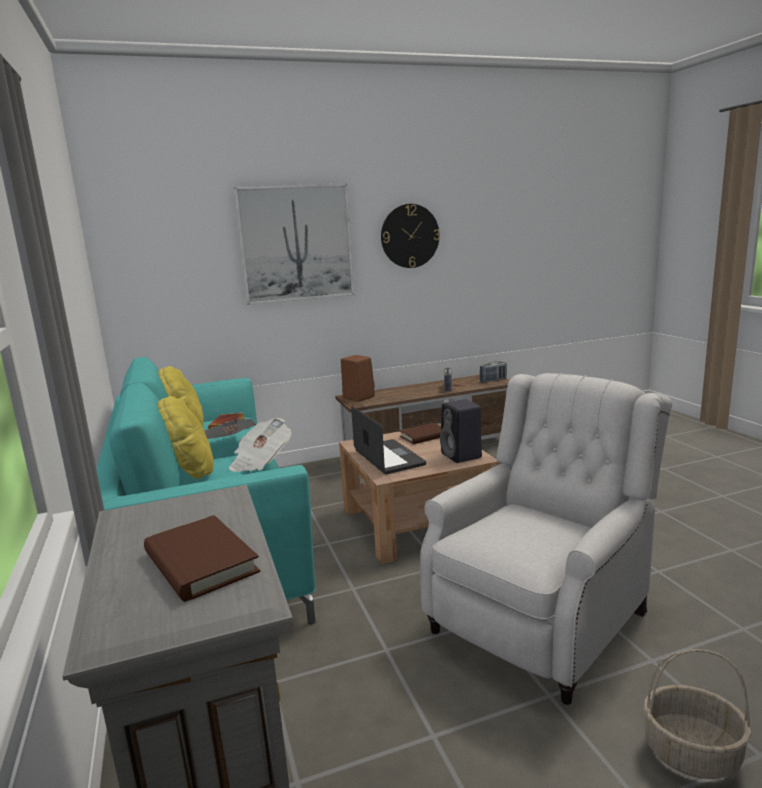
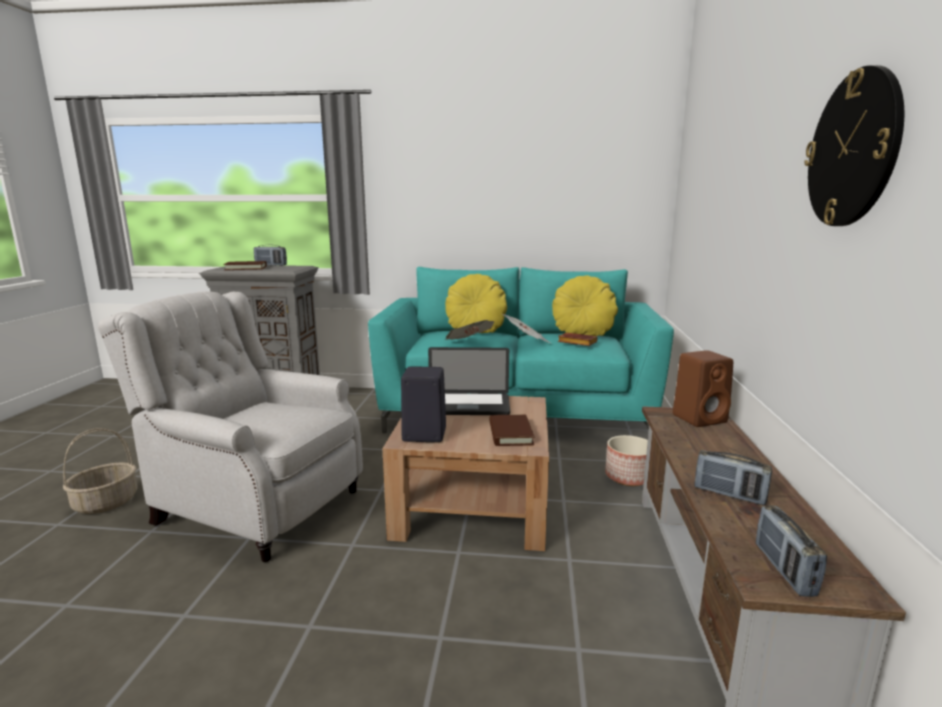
camera: 115 degrees right, 0 degrees up
picture [234,183,354,305] -> none
white armchair [420,373,672,705] -> white armchair turned 135 degrees clockwise [98,291,363,562]
none -> radio [254,245,287,266]
none -> planter [605,435,648,486]

